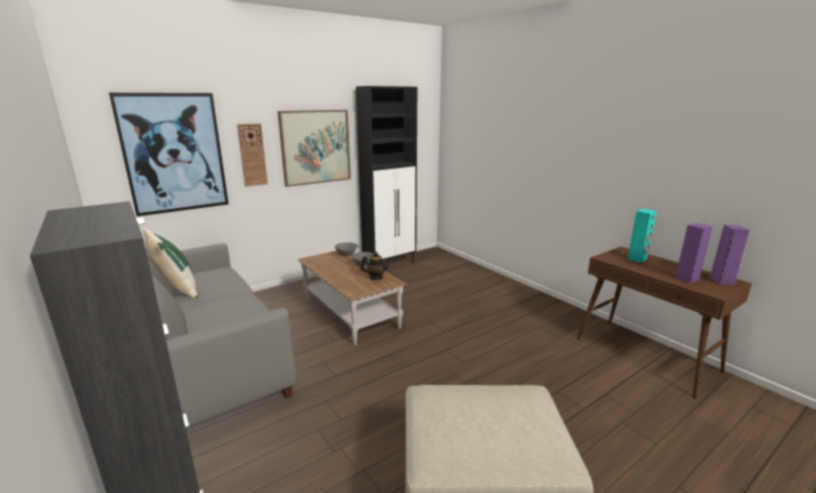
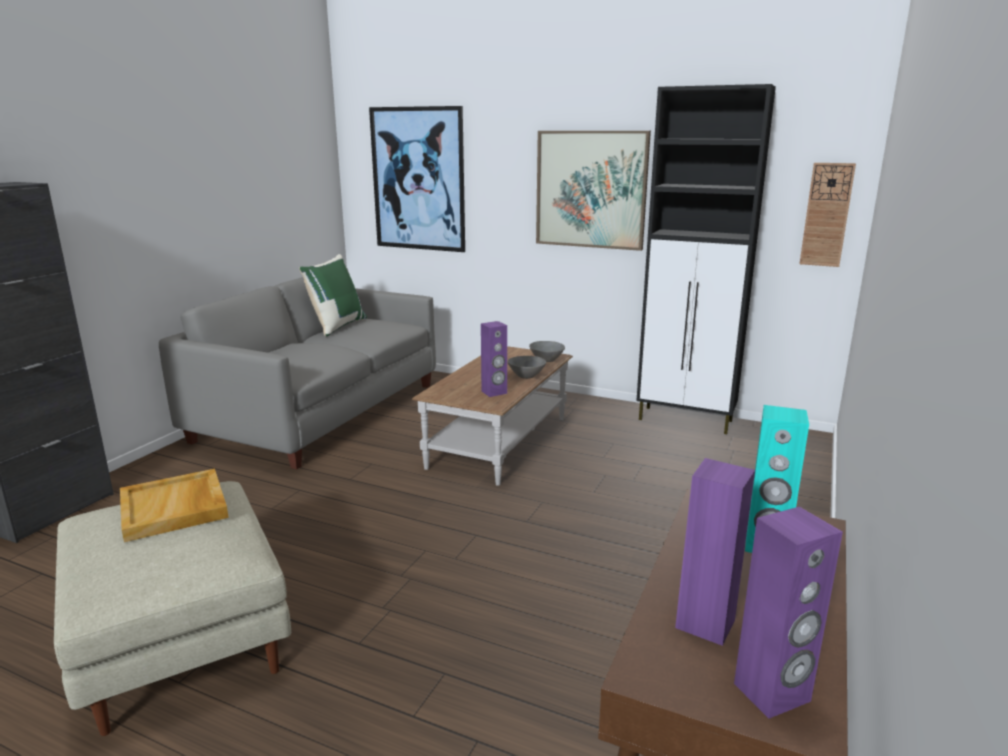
camera: 60 degrees right, 0 degrees up
wall clock [237,123,268,187] -> wall clock moved to [800,163,856,267]
teapot [360,252,391,280] -> purple speaker [481,321,507,397]
none -> beige tray [120,469,229,542]

